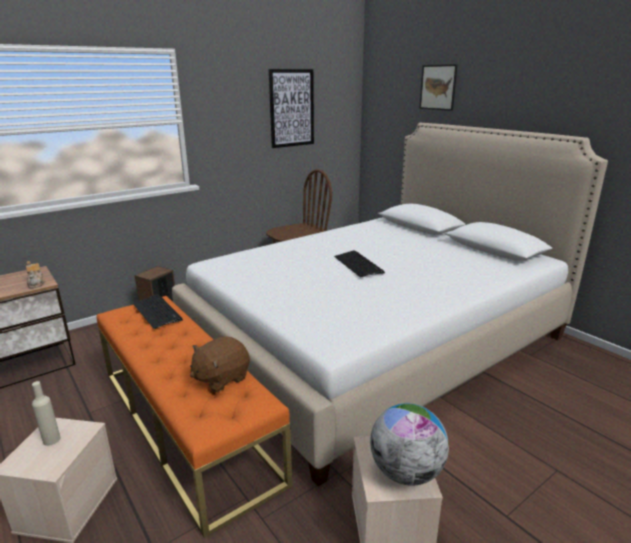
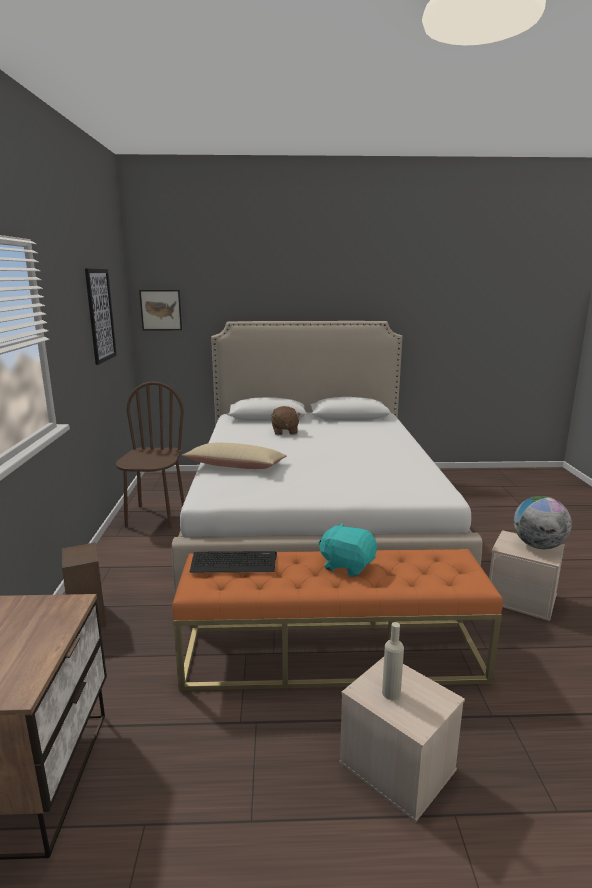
camera: 55 degrees left, 5 degrees down
teapot [26,261,45,288] -> none
brown plush toy [190,336,250,392] -> brown plush toy moved to [271,406,301,435]
keyboard [334,251,385,278] -> none
picture [419,64,458,111] -> picture moved to [139,290,182,330]
none -> beige pillow [182,443,287,469]
none -> turquoise plush toy [318,523,377,577]

